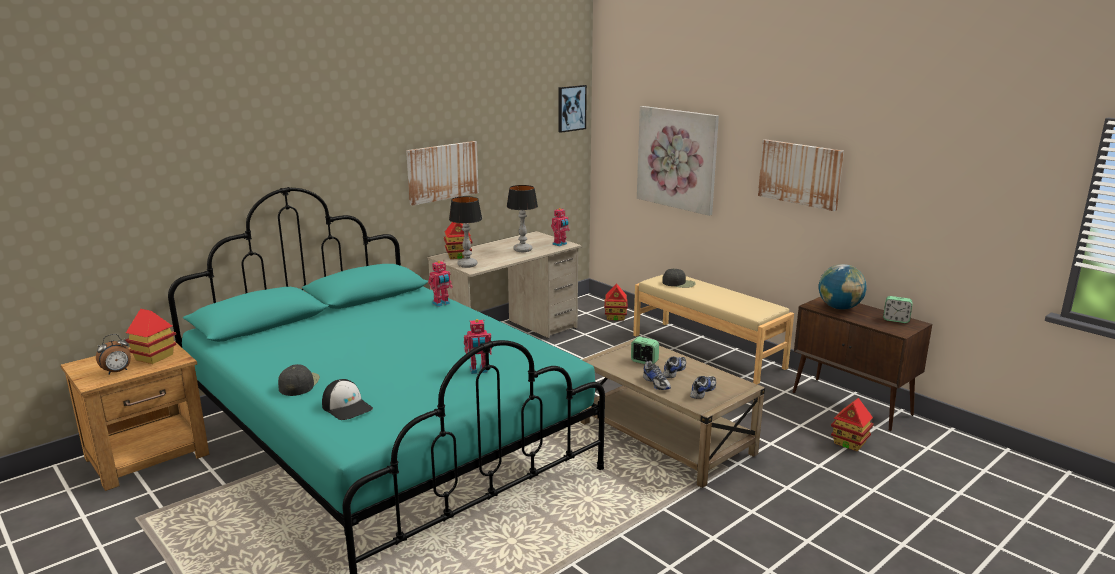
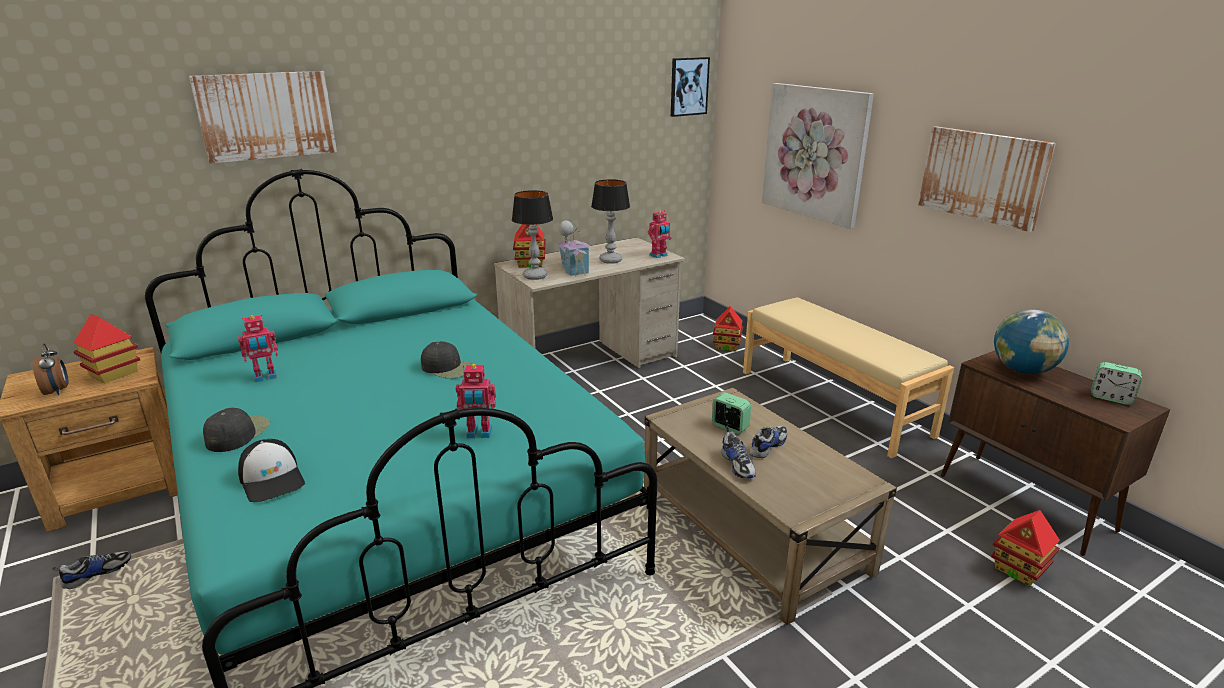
camera: 10 degrees right, 5 degrees up
alarm clock [96,334,131,374] -> alarm clock turned 90 degrees counterclockwise [33,344,69,395]
picture [406,141,479,206] -> picture moved to [189,71,337,164]
toy robot [428,261,453,307] -> toy robot moved to [238,315,278,382]
black cap [662,269,696,288] -> black cap moved to [421,341,473,379]
shoe [690,376,716,399] -> shoe moved to [52,551,131,589]
none -> toy house [557,221,590,276]

